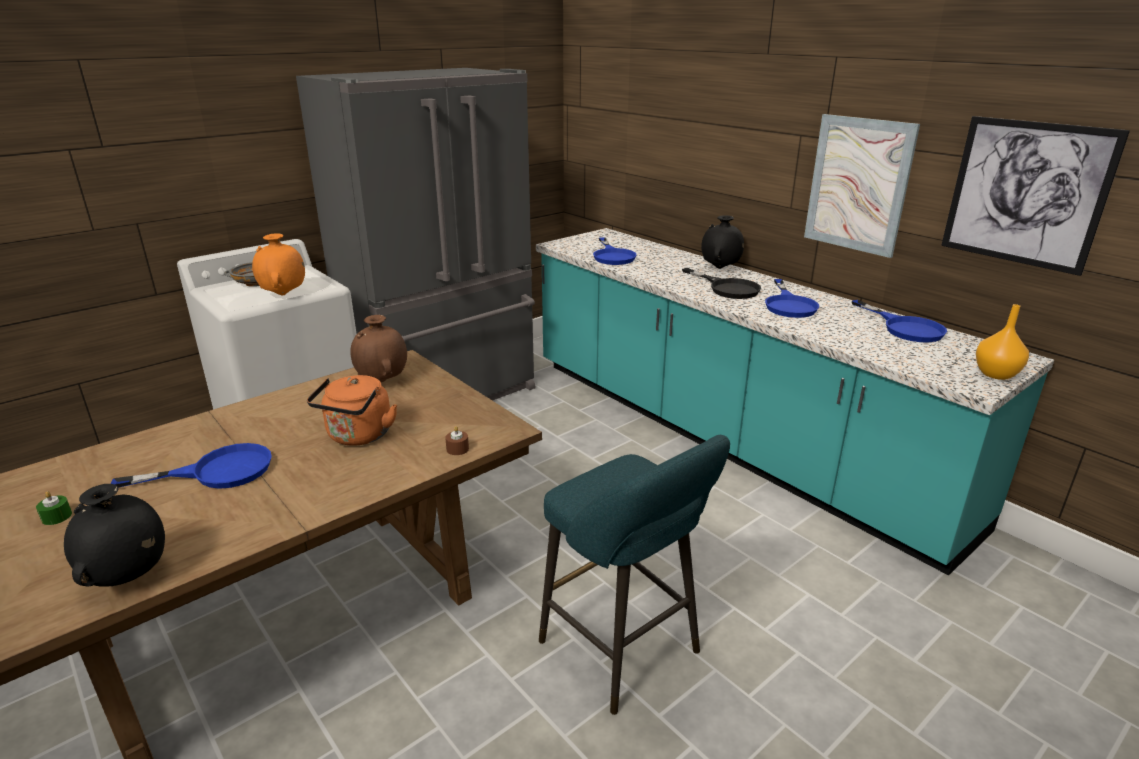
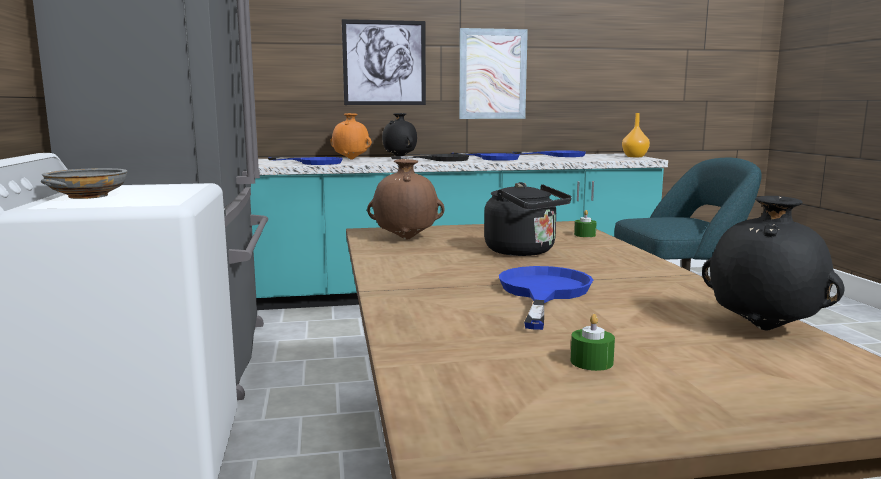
camera: 60 degrees left, 15 degrees down
orange vase [252,233,305,295] -> orange vase moved to [330,113,372,160]
orange kettle [307,375,397,446] -> black kettle [484,182,572,256]
brown candle [445,426,469,455] -> green candle [574,210,597,237]
picture [941,116,1130,276] -> picture moved to [342,19,426,105]

